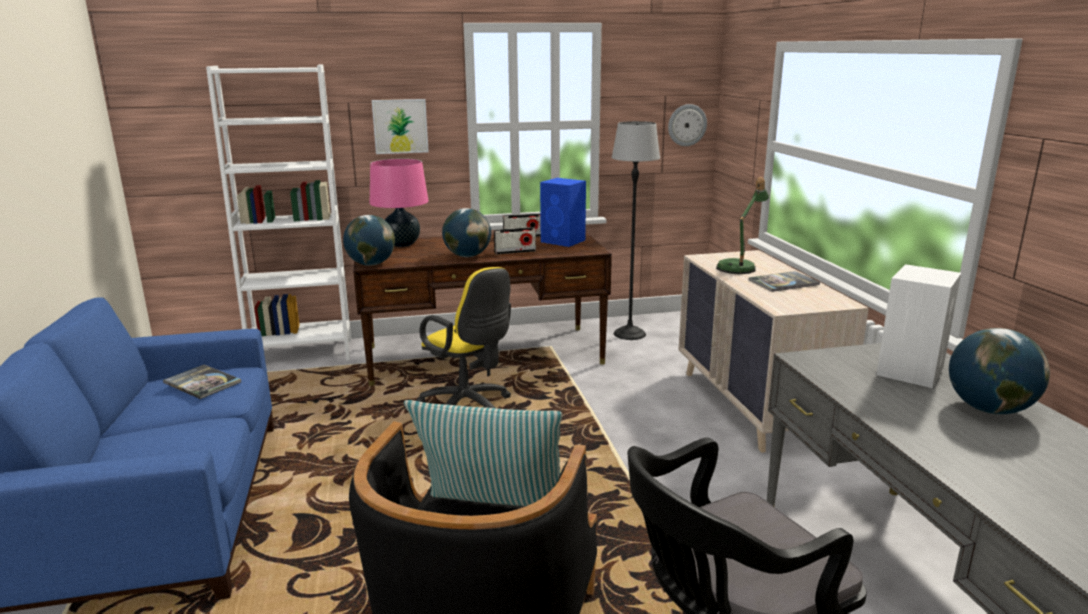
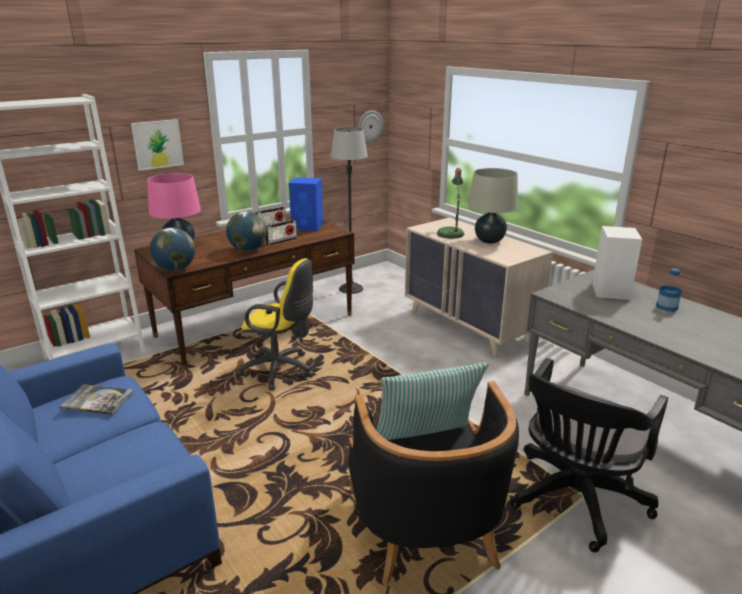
camera: 25 degrees left, 5 degrees up
book [749,271,820,292] -> beige table lamp [468,168,518,243]
globe [949,328,1050,414] -> bottle [656,268,682,312]

